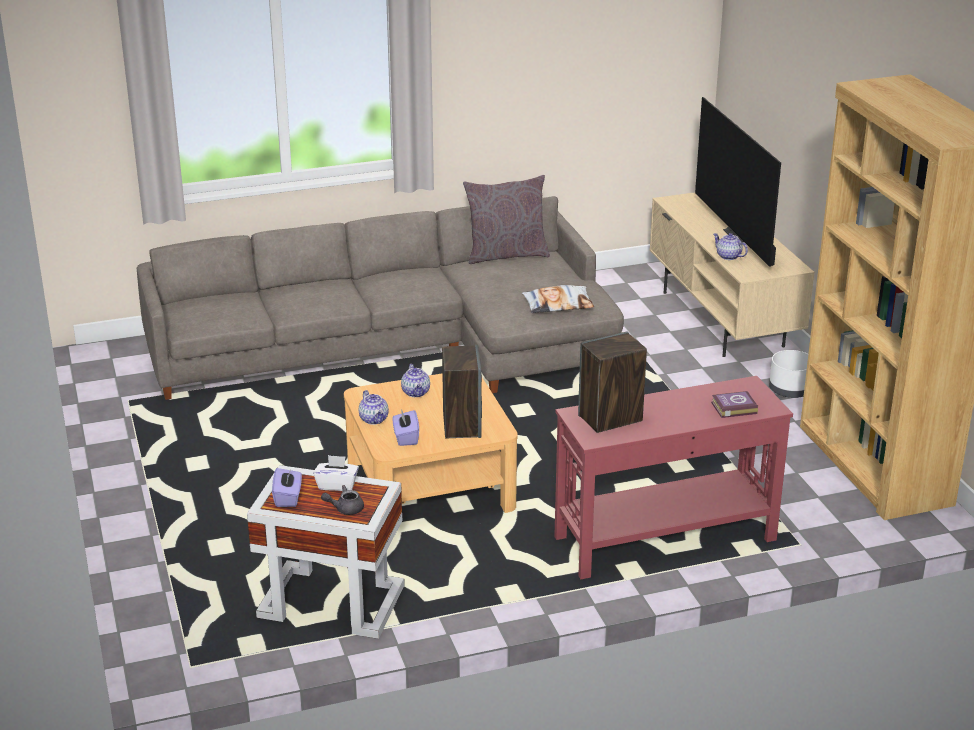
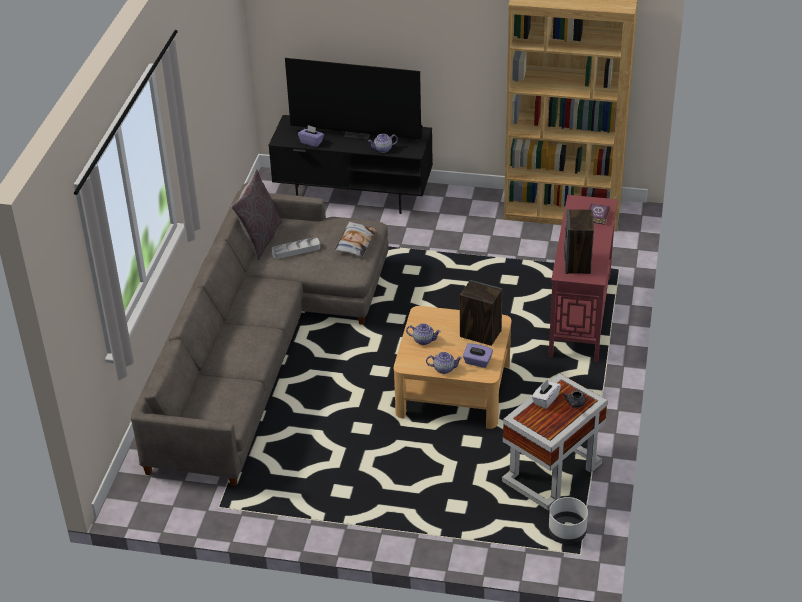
camera: 60 degrees left, 10 degrees up
purple tissue box [272,468,302,507] -> purple tissue box moved to [298,125,324,147]
beige tv stand [650,192,815,357] -> black tv stand [268,115,433,214]
white planter [769,350,808,398] -> white planter moved to [549,497,588,544]
none -> grey tray [272,237,320,259]

